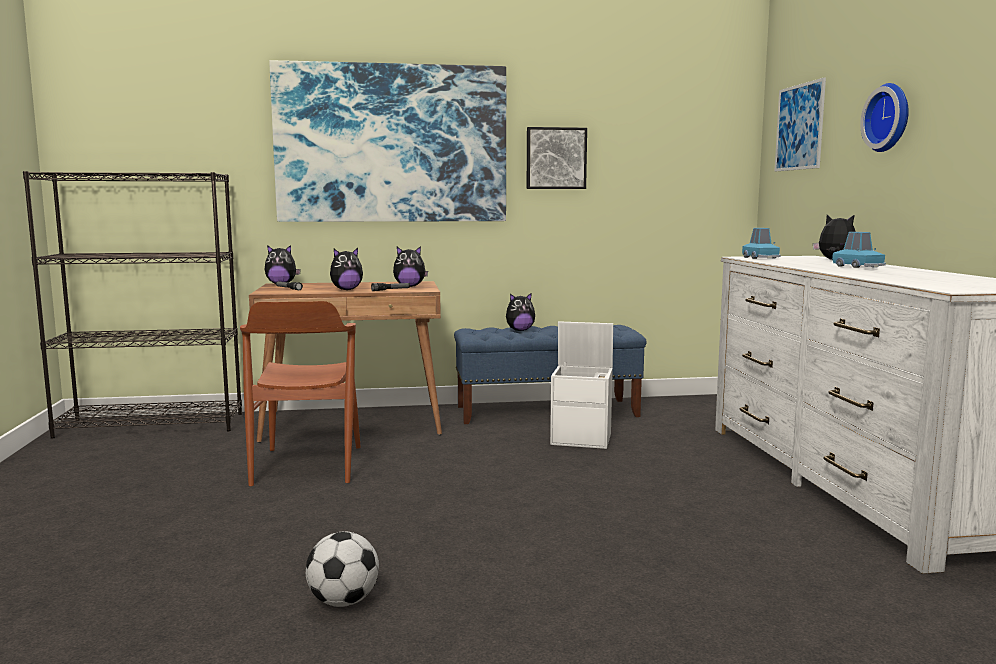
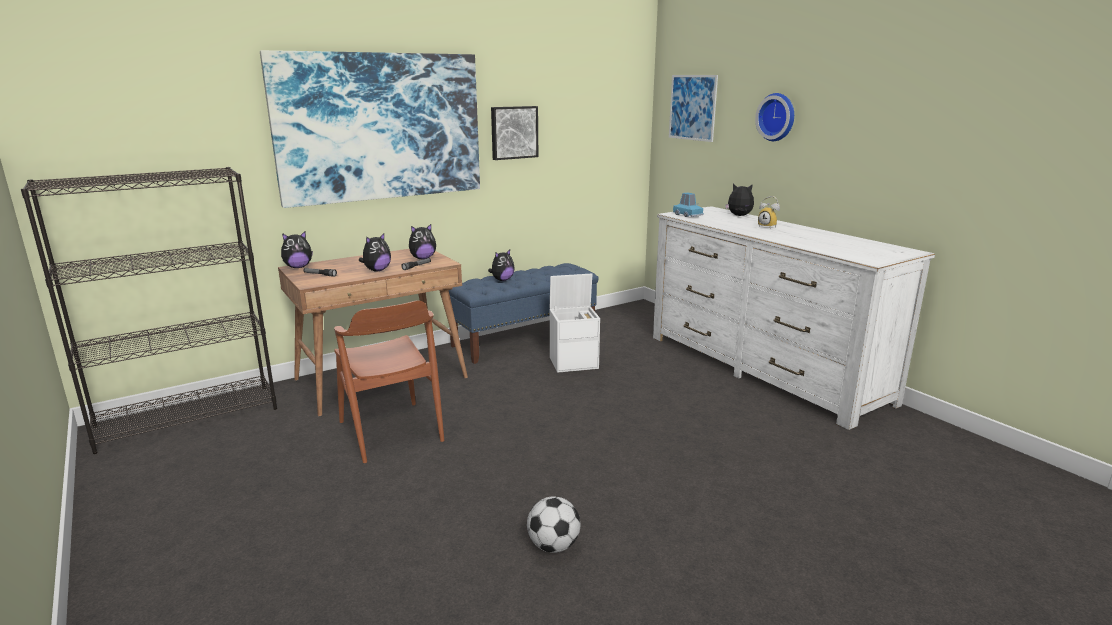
camera: 25 degrees left, 10 degrees up
blue toy car [832,232,886,268] -> alarm clock [758,196,780,228]

